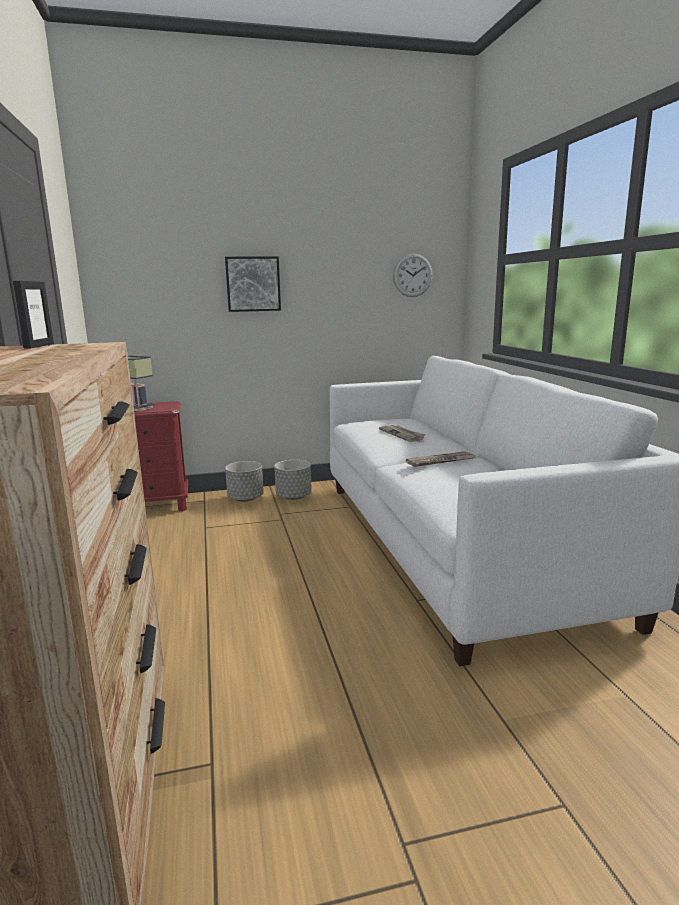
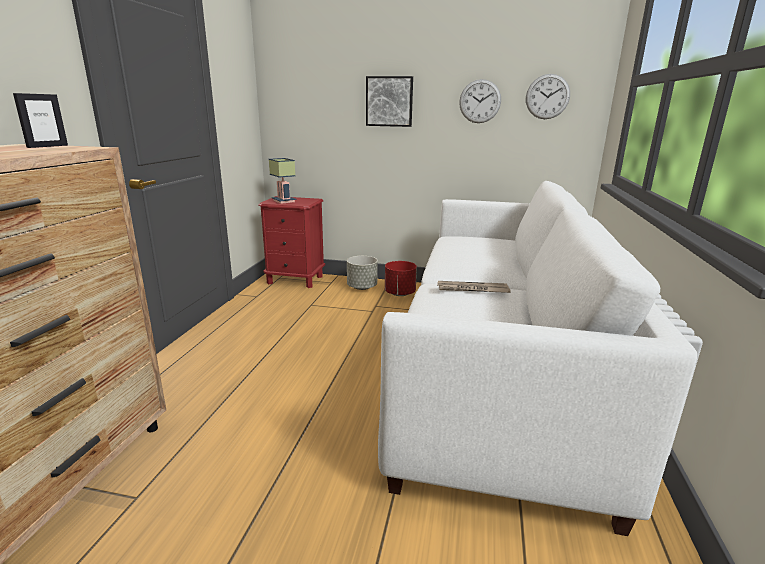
camera: 25 degrees right, 5 degrees up
grey planter [274,460,312,500] -> red planter [385,261,417,296]
newspaper [379,425,426,442] -> none
none -> wall clock [459,79,501,123]

